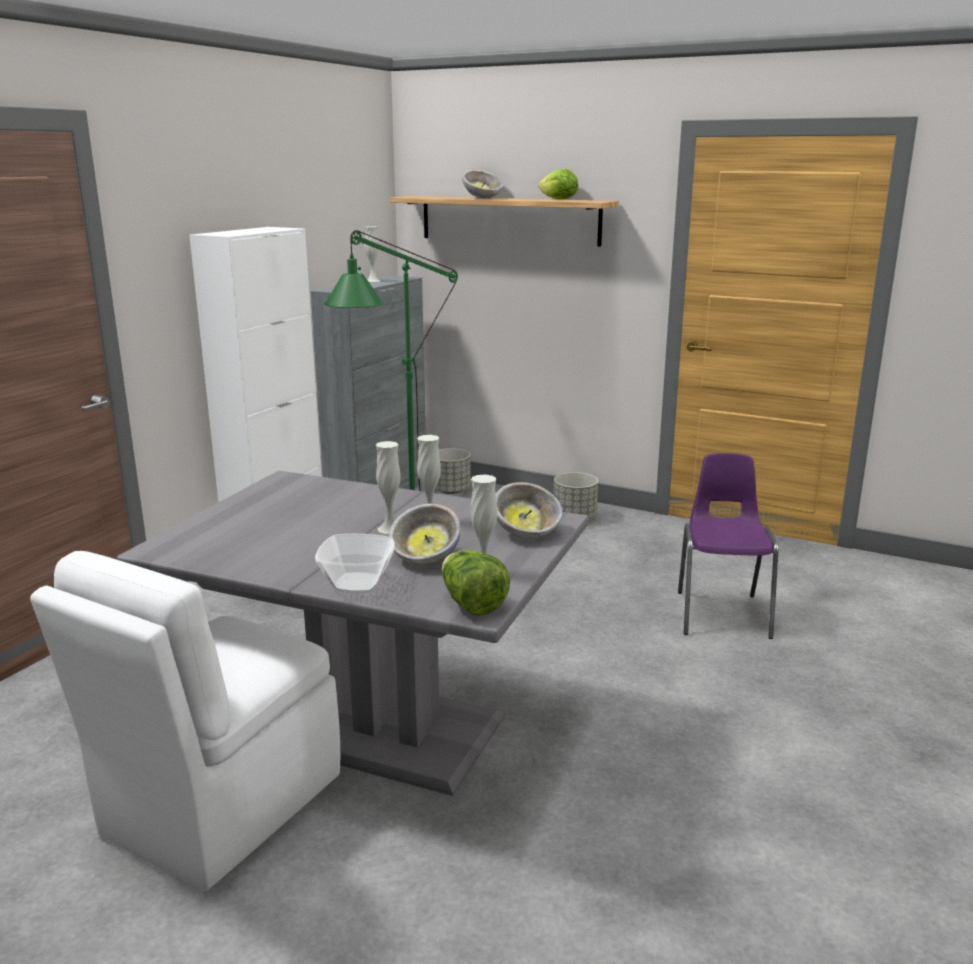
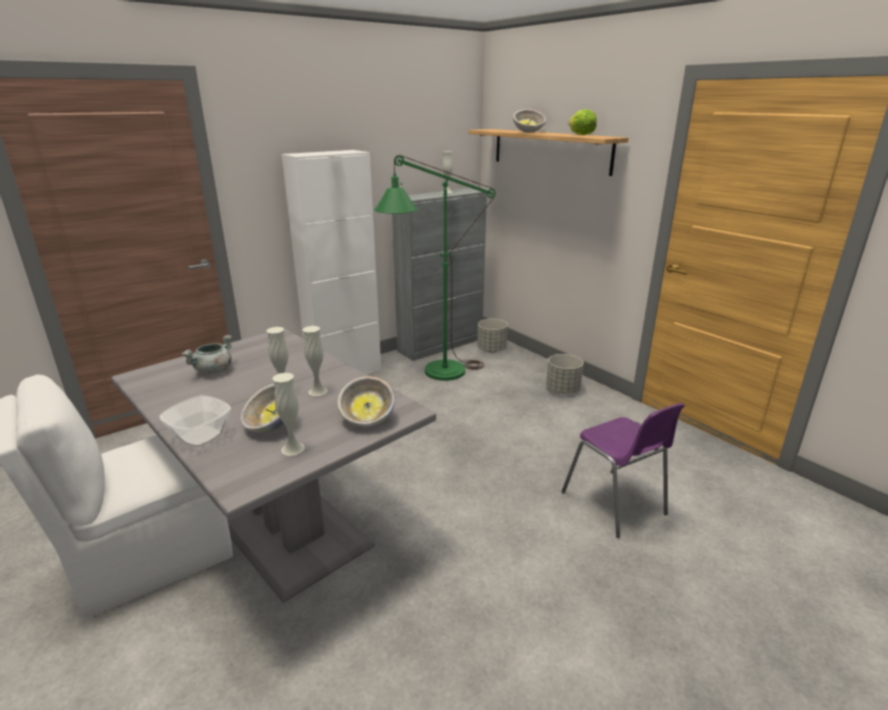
camera: 25 degrees right, 5 degrees up
lettuce [442,550,510,616] -> none
purple chair [678,453,778,639] -> purple chair turned 120 degrees clockwise [561,403,685,538]
none -> grey cooking pot [181,335,232,374]

